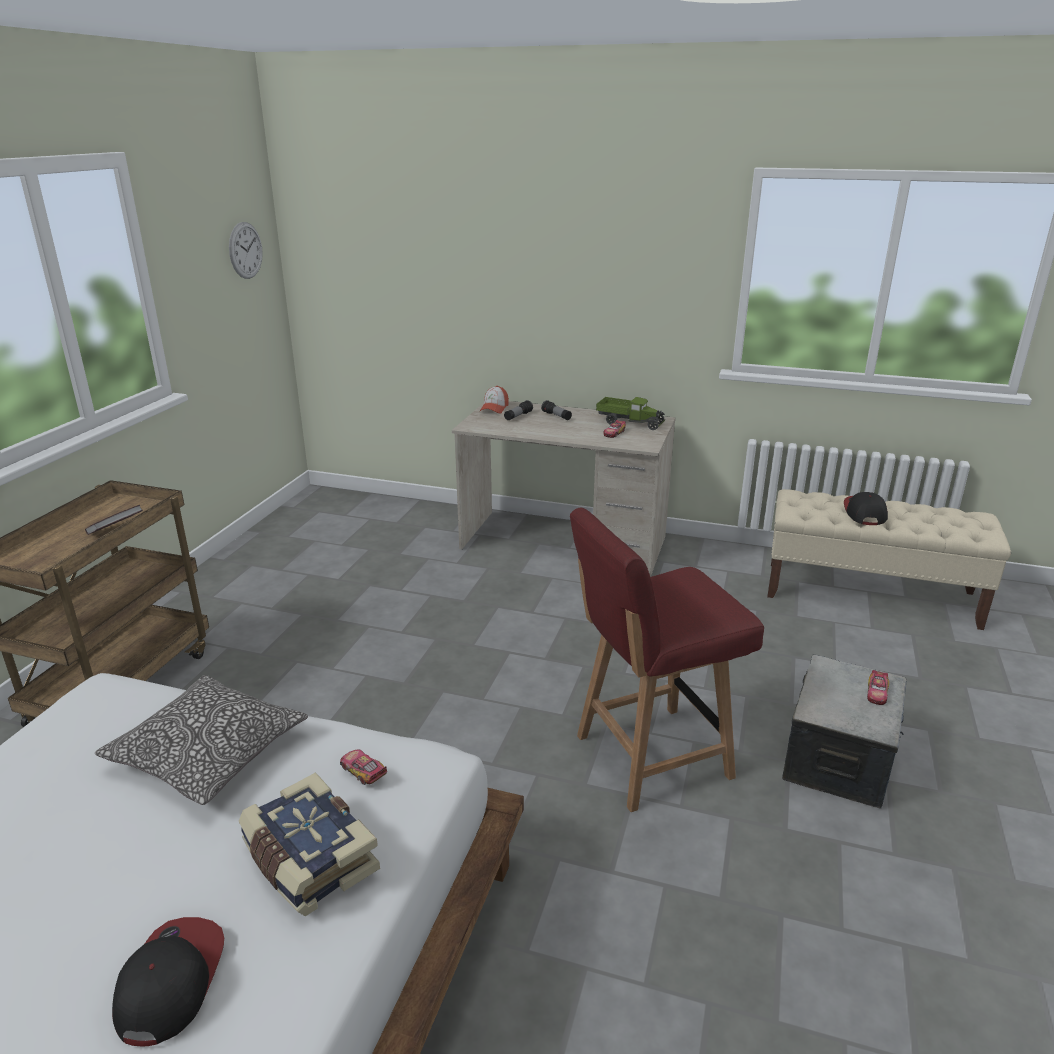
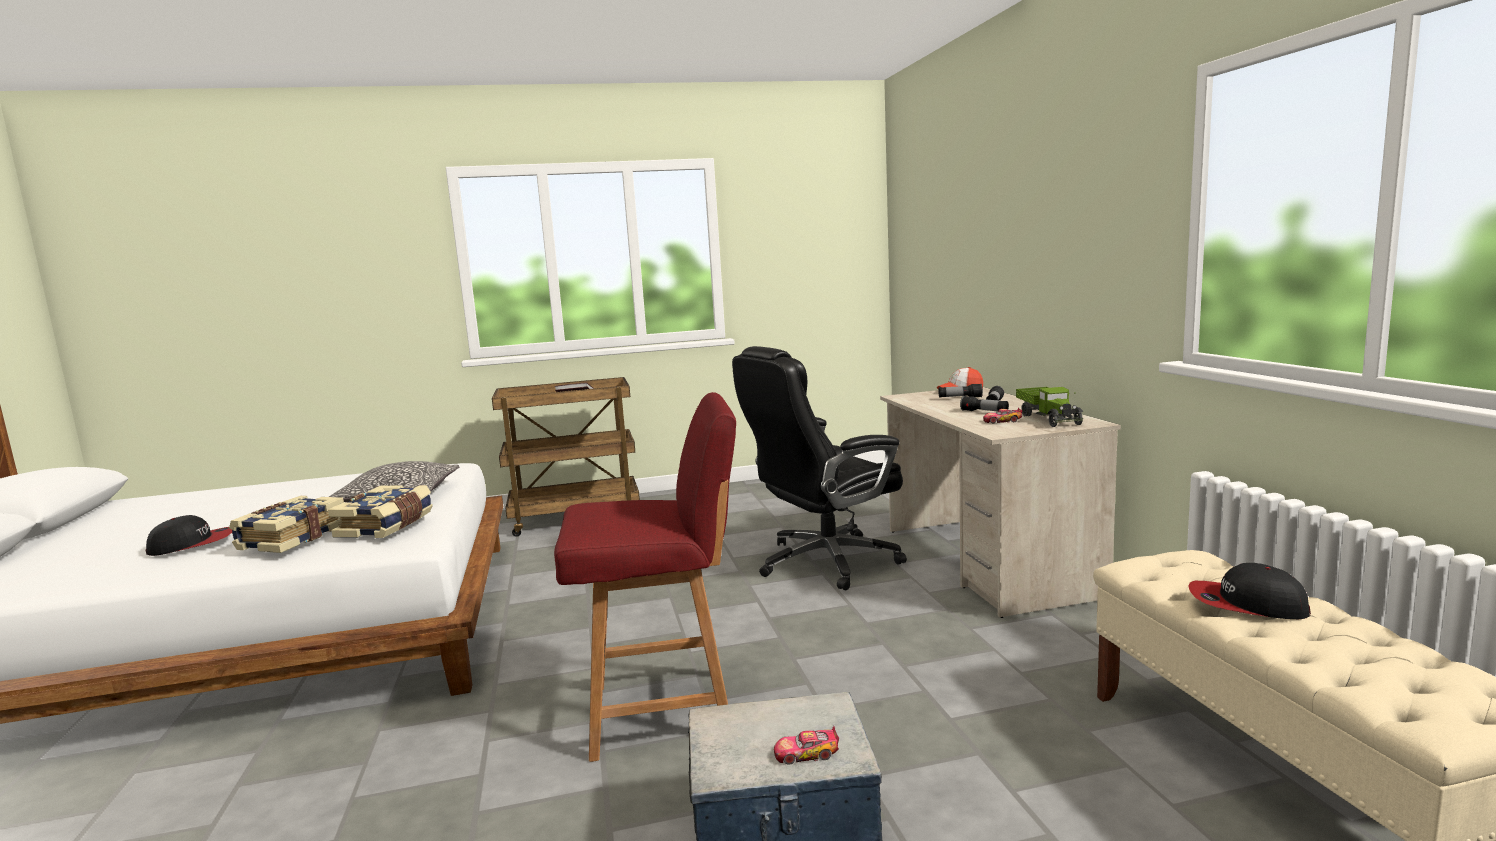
camera: 60 degrees right, 15 degrees down
wall clock [229,222,263,279] -> none
toy car [340,749,387,785] -> book [328,485,433,538]
red chair [570,508,764,812] -> red chair turned 135 degrees clockwise [554,392,736,762]
cap [844,492,888,525] -> cap turned 135 degrees counterclockwise [1188,563,1311,619]
none -> black office chair [732,346,907,591]
none -> flashlight [960,396,1009,411]

